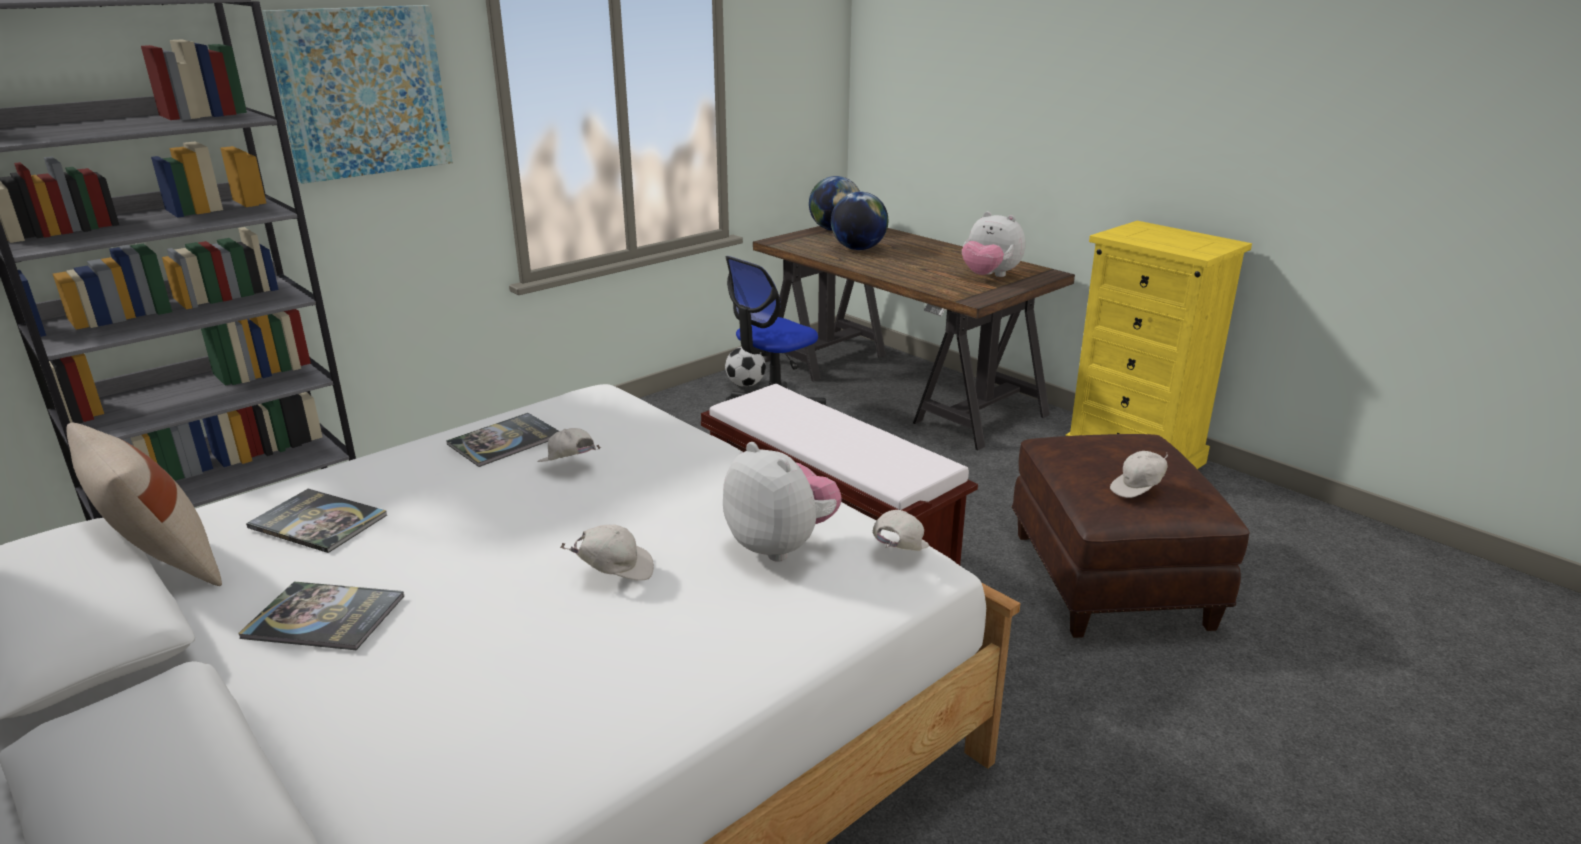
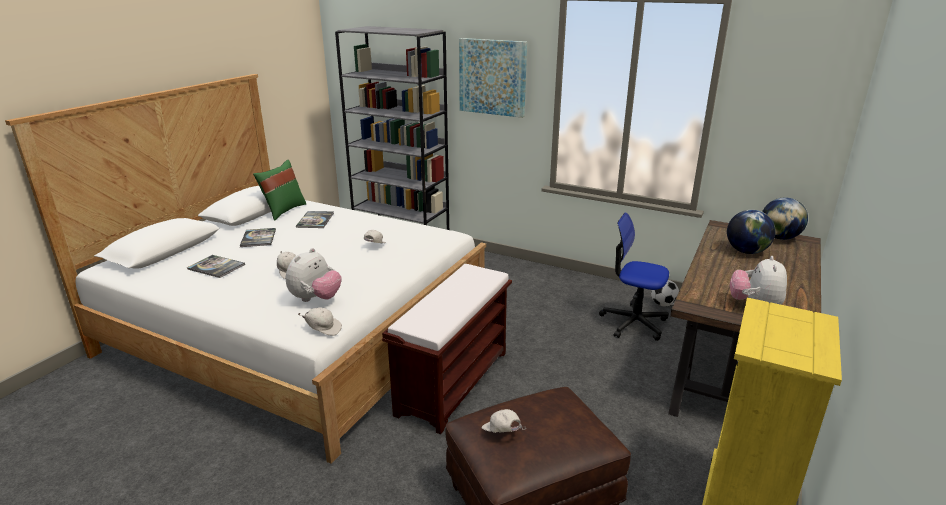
camera: 70 degrees right, 0 degrees up
beige pillow [66,423,222,586] -> green pillow [253,160,306,221]
book [446,413,559,467] -> book moved to [187,255,245,278]

